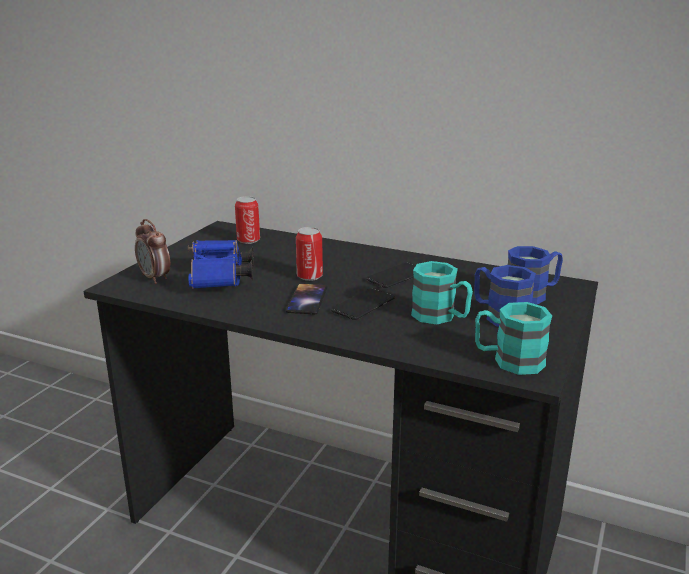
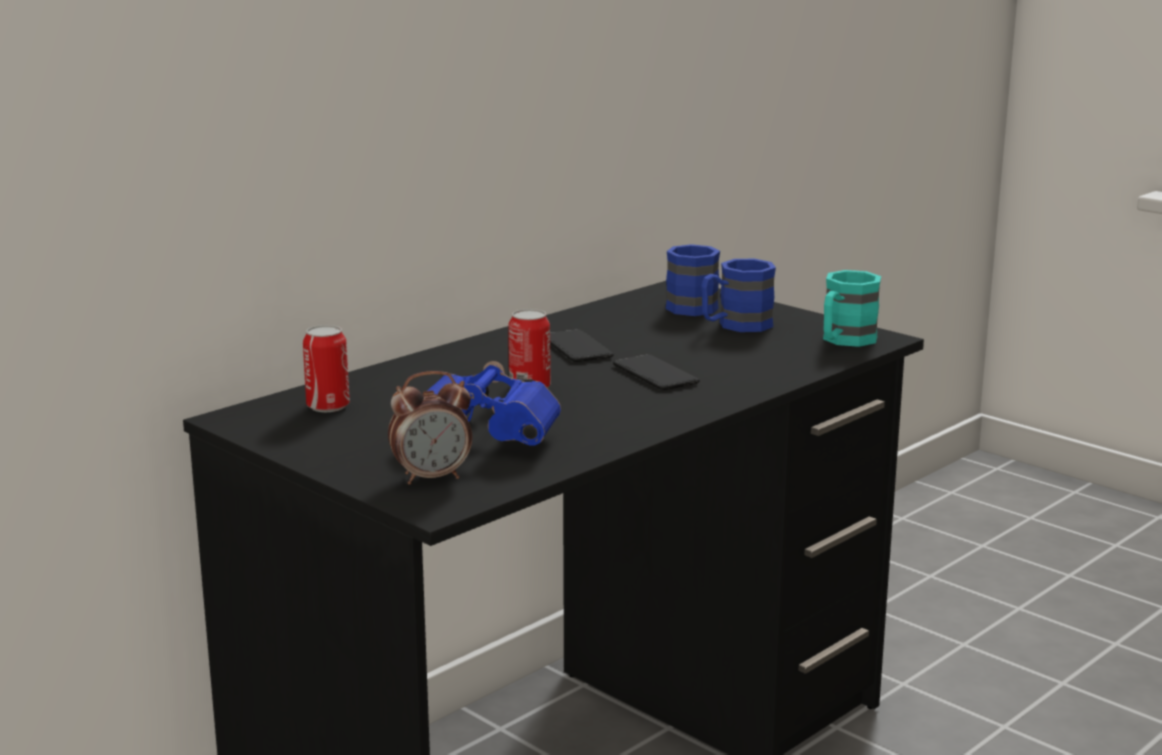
camera: 70 degrees left, 5 degrees down
phone [286,284,327,314] -> none
turquoise mug [411,261,473,324] -> none

